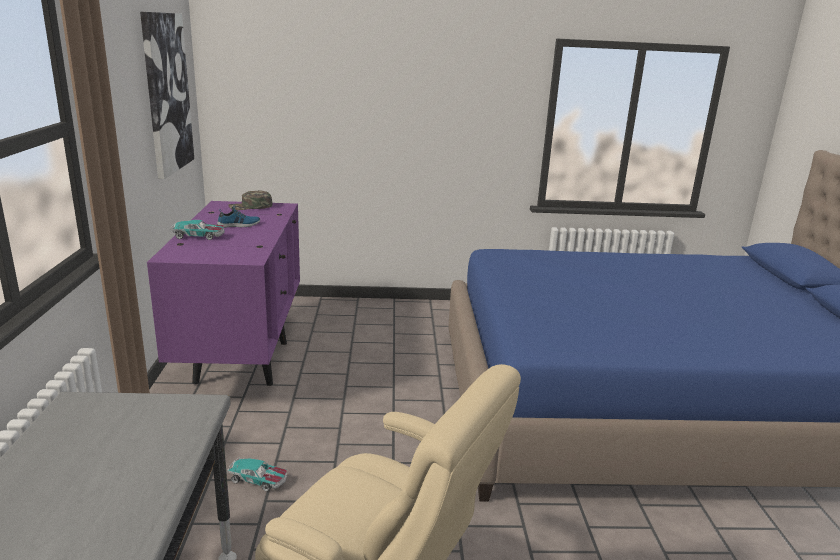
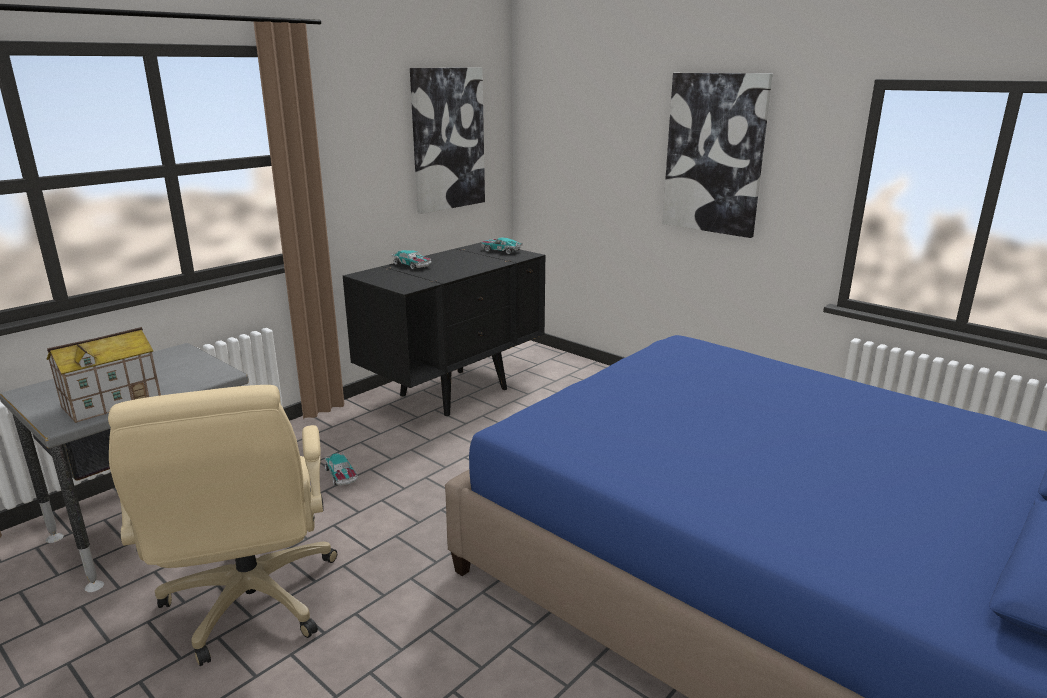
camera: 45 degrees right, 0 degrees up
purple dresser [147,201,300,386] -> black dresser [343,242,545,416]
shoe [217,205,260,228] -> none
green cap [228,190,272,210] -> toy car [481,237,523,254]
none -> toy house [47,327,161,423]
none -> picture [662,73,773,238]

